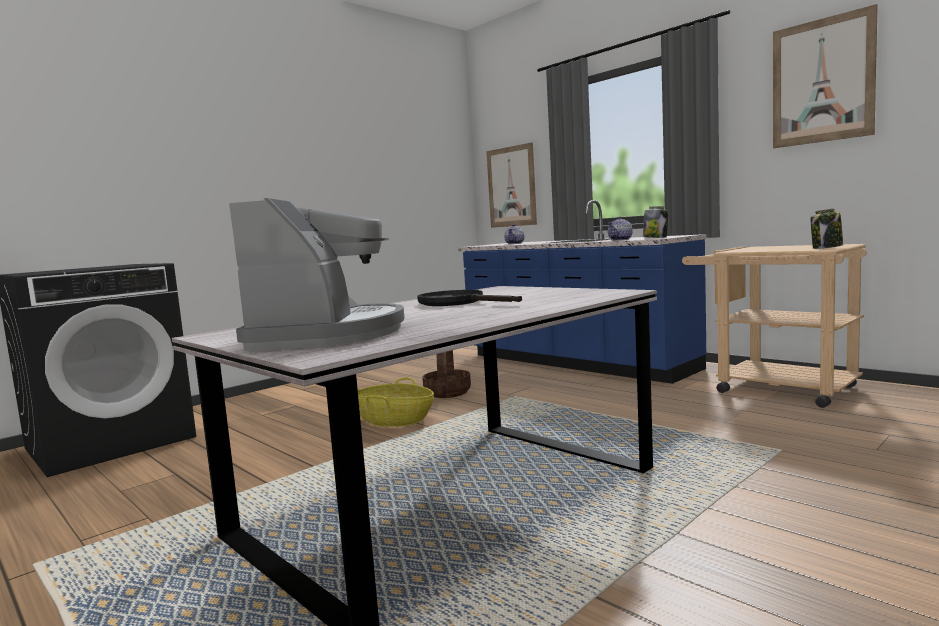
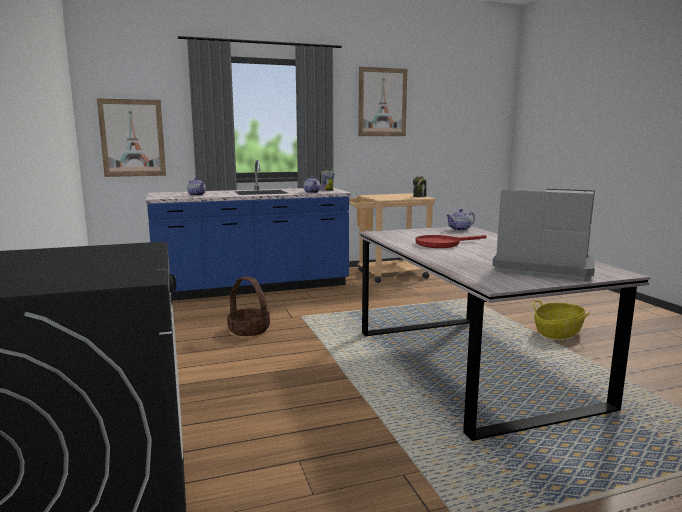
camera: 65 degrees left, 5 degrees up
basket [358,377,434,427] -> basket moved to [533,300,590,339]
black frying pan [417,290,522,306] -> red frying pan [415,235,487,248]
none -> teapot [446,209,475,231]

